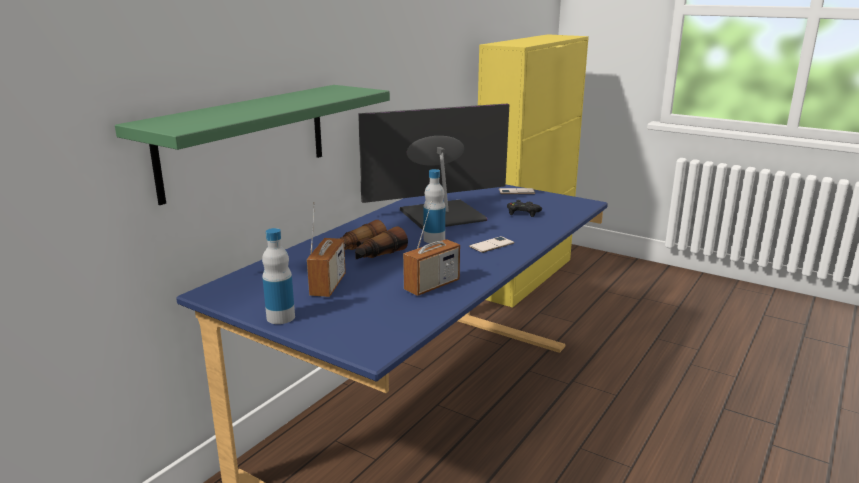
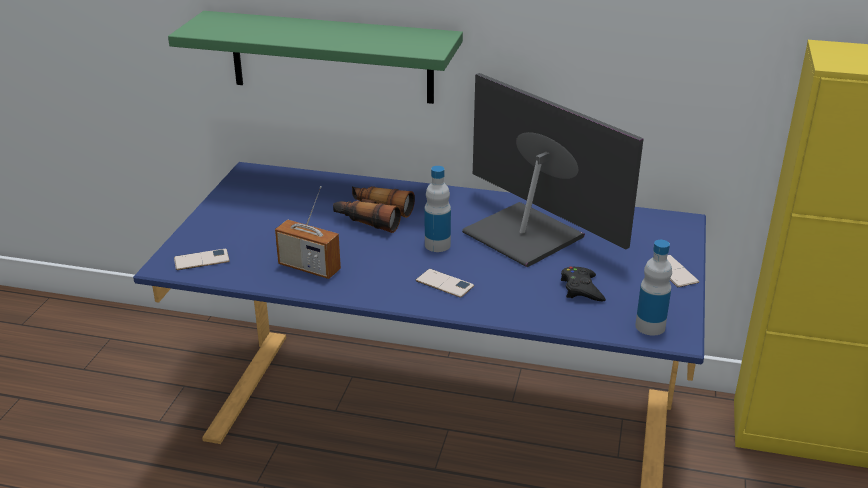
camera: 70 degrees right, 10 degrees up
bottle [262,228,295,324] -> bottle moved to [635,240,672,336]
radio [307,202,346,297] -> none
none -> phone [174,249,230,270]

